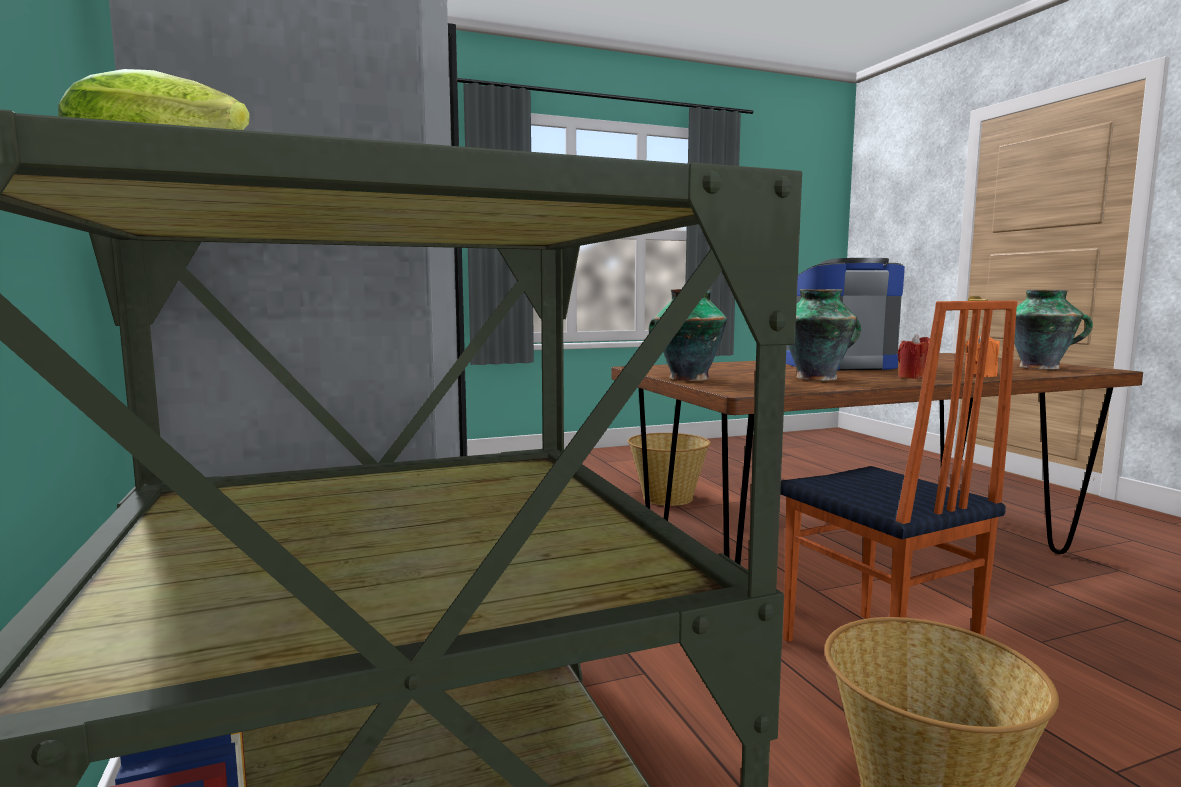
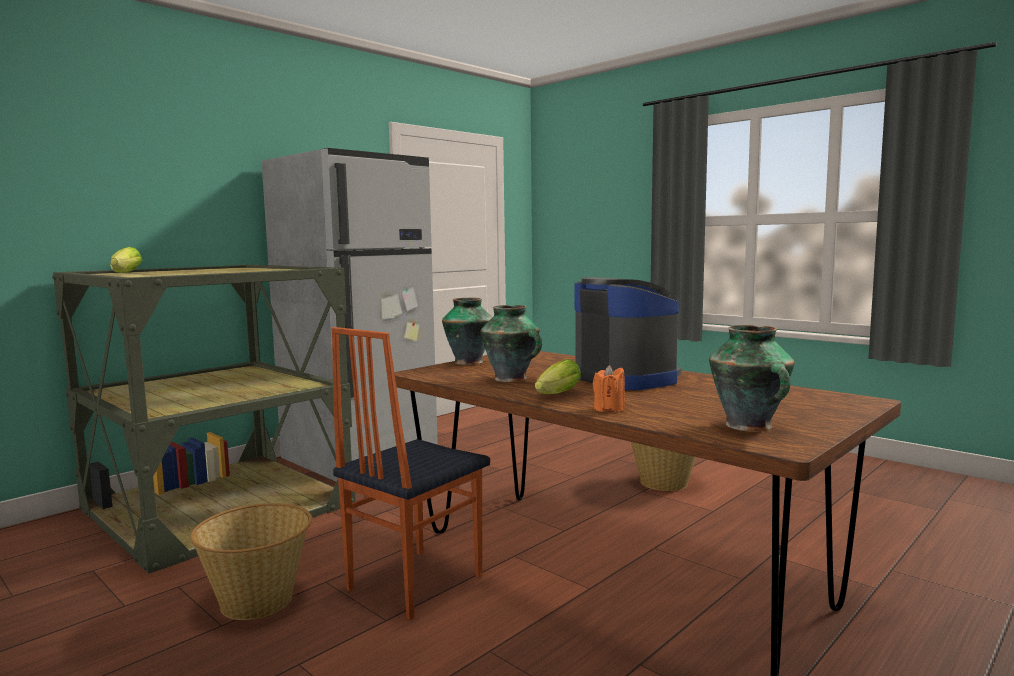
camera: 65 degrees right, 0 degrees up
red candle [897,334,930,379] -> lettuce [535,359,581,394]

